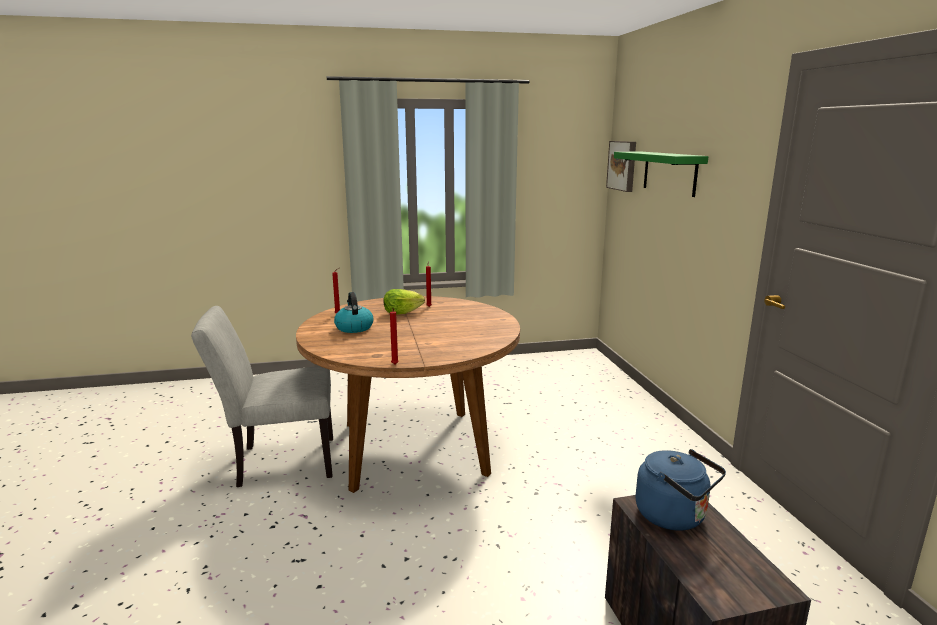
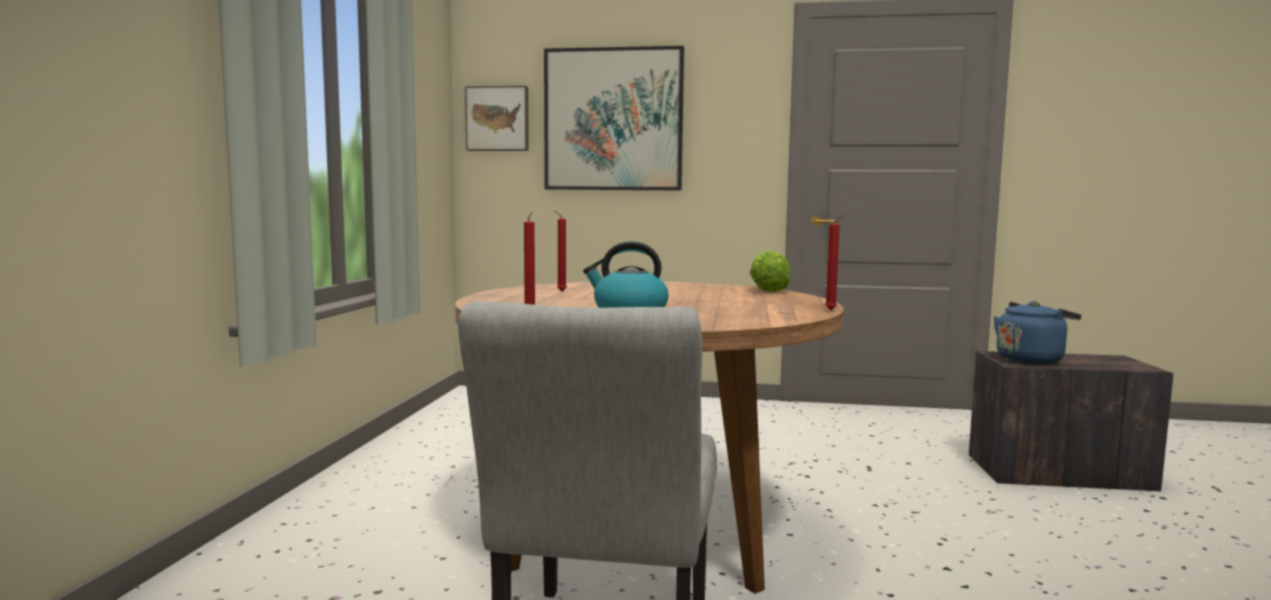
camera: 70 degrees left, 10 degrees down
lettuce [384,289,425,315] -> lettuce moved to [750,250,791,292]
green shelf [614,152,709,197] -> picture [544,46,684,191]

